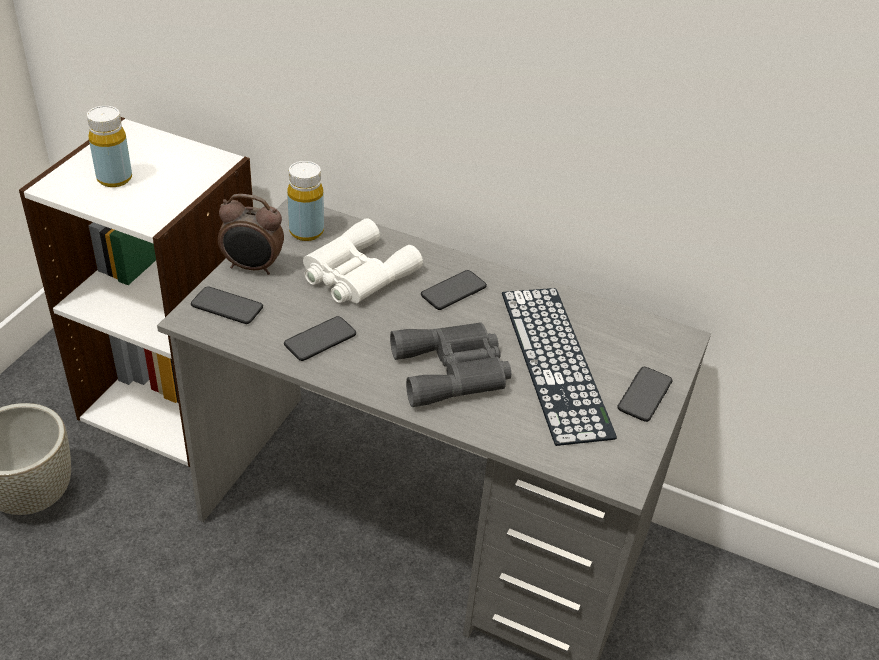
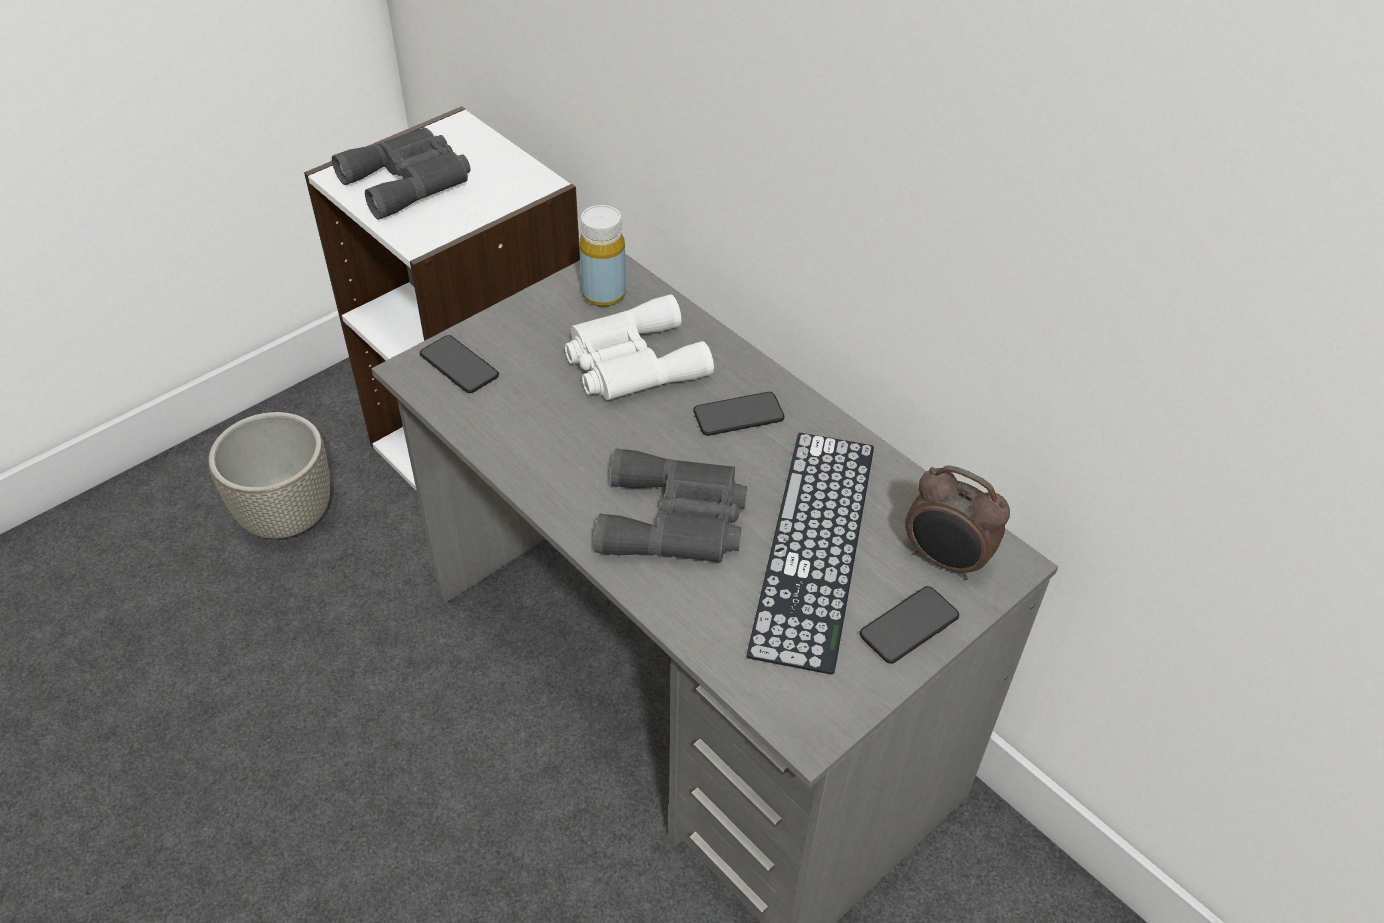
camera: 25 degrees right, 5 degrees up
yellow bottle [87,106,132,187] -> grey binoculars [332,128,470,220]
alarm clock [218,194,284,275] -> alarm clock moved to [905,465,1010,580]
phone [284,316,356,361] -> none

